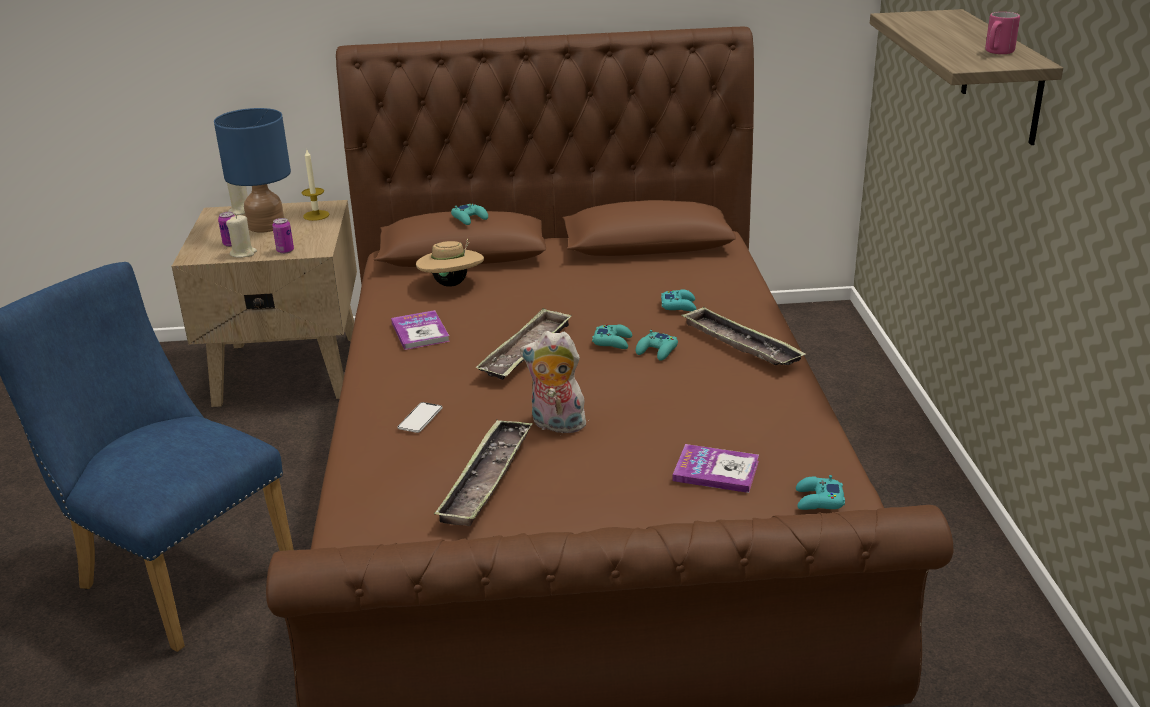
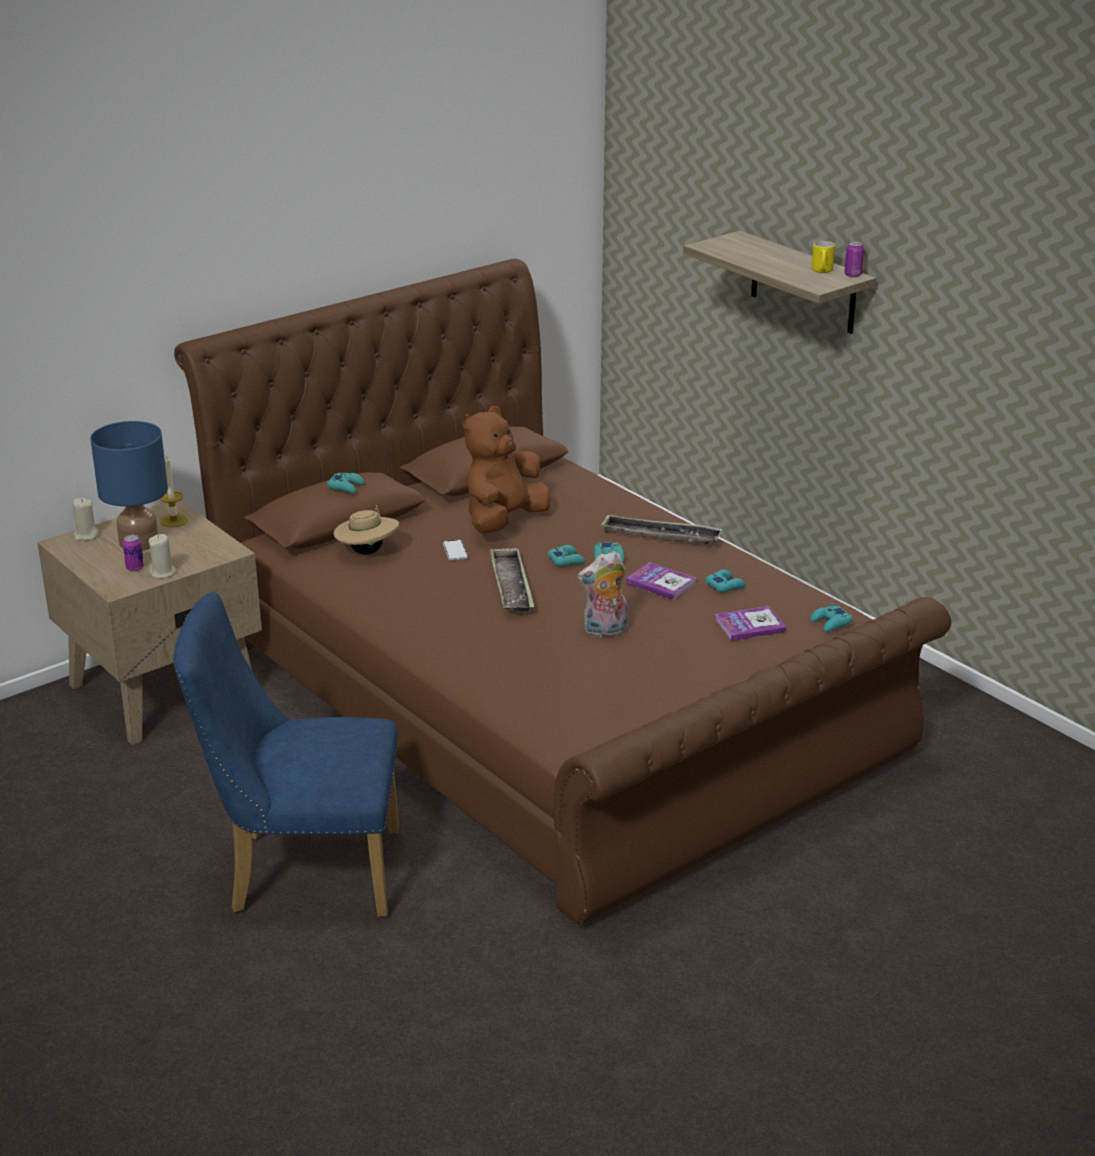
camera: 35 degrees left, 0 degrees up
can [272,218,294,254] -> can moved to [844,241,864,277]
book [391,310,450,350] -> book moved to [626,562,696,600]
phone [397,402,443,433] -> phone moved to [442,539,468,561]
tray [434,419,533,526] -> none
turquoise game controller [661,289,696,311] -> turquoise game controller moved to [706,570,746,592]
pink mug [985,12,1020,54] -> yellow mug [812,241,835,273]
none -> brown plush toy [463,406,551,534]

